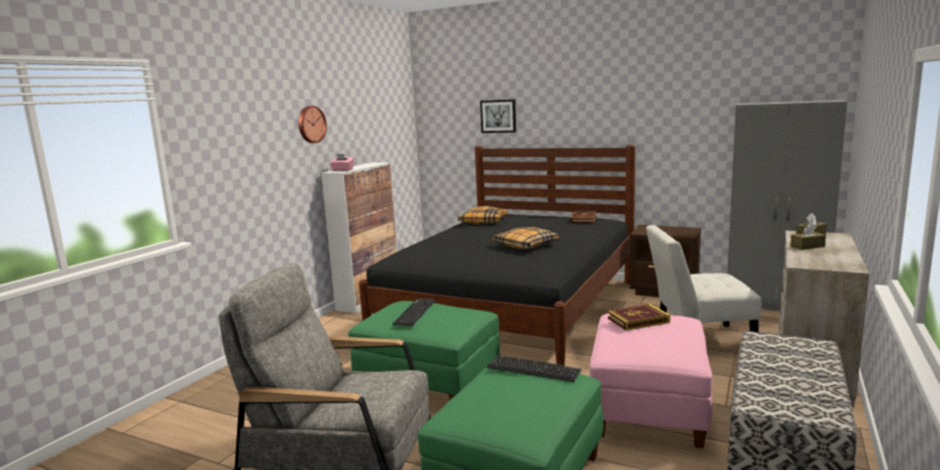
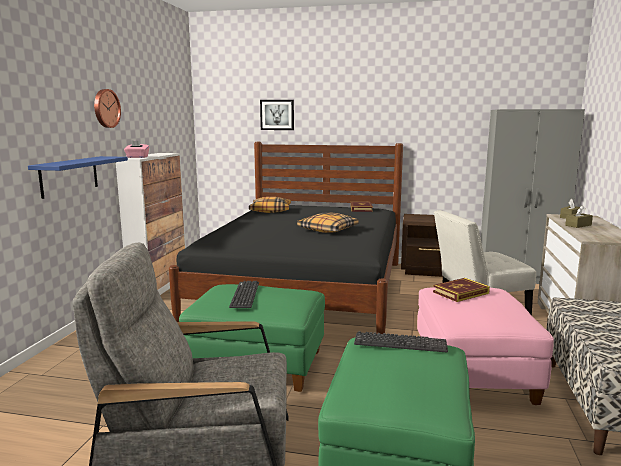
camera: 15 degrees left, 0 degrees up
none -> blue shelf [28,156,128,199]

